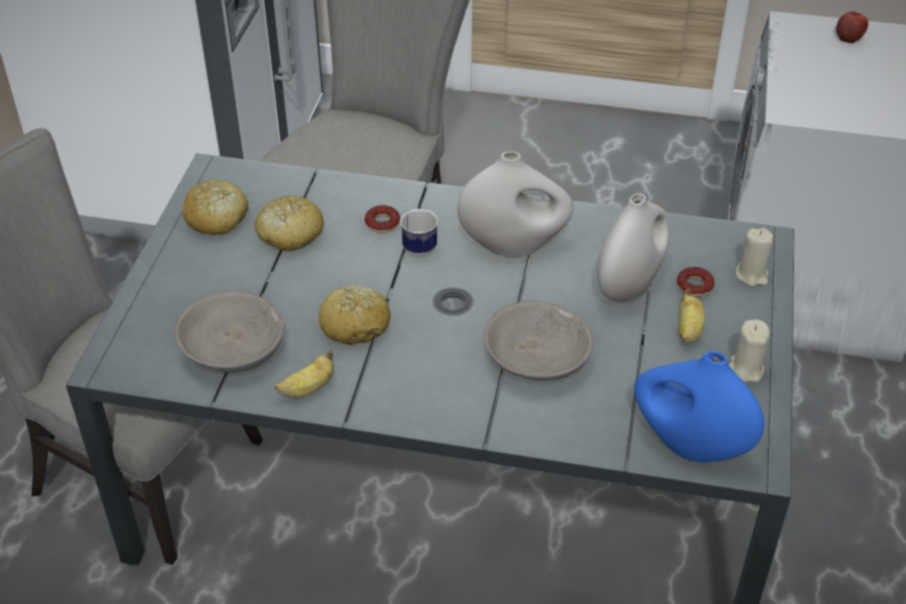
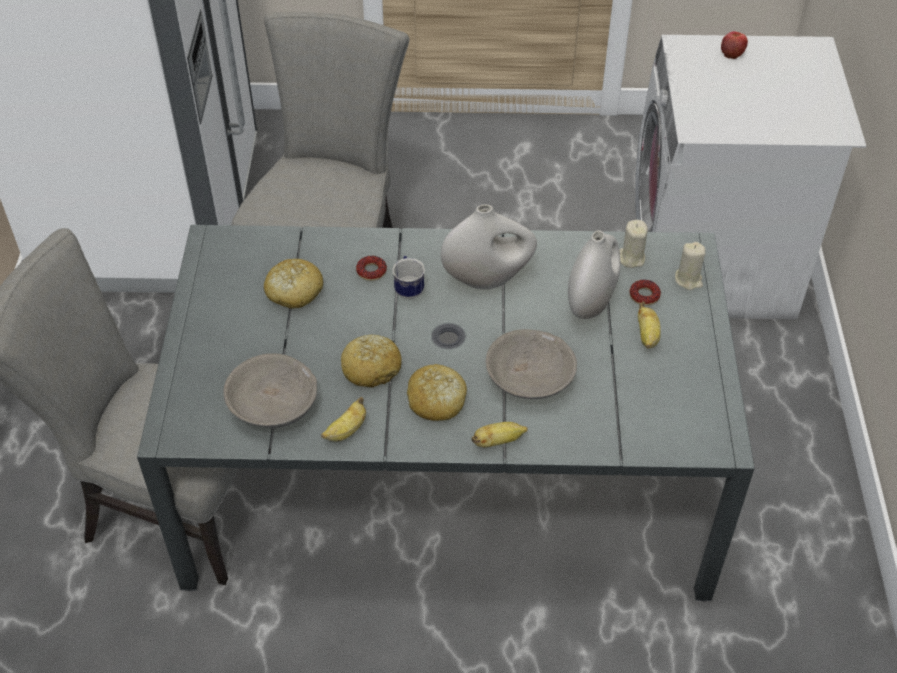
camera: 10 degrees left, 5 degrees up
bread [182,180,248,235] -> bread moved to [407,364,467,421]
blue vase [634,351,764,462] -> none
beige candle [729,320,770,382] -> beige candle moved to [619,220,648,268]
none -> banana [472,422,528,448]

